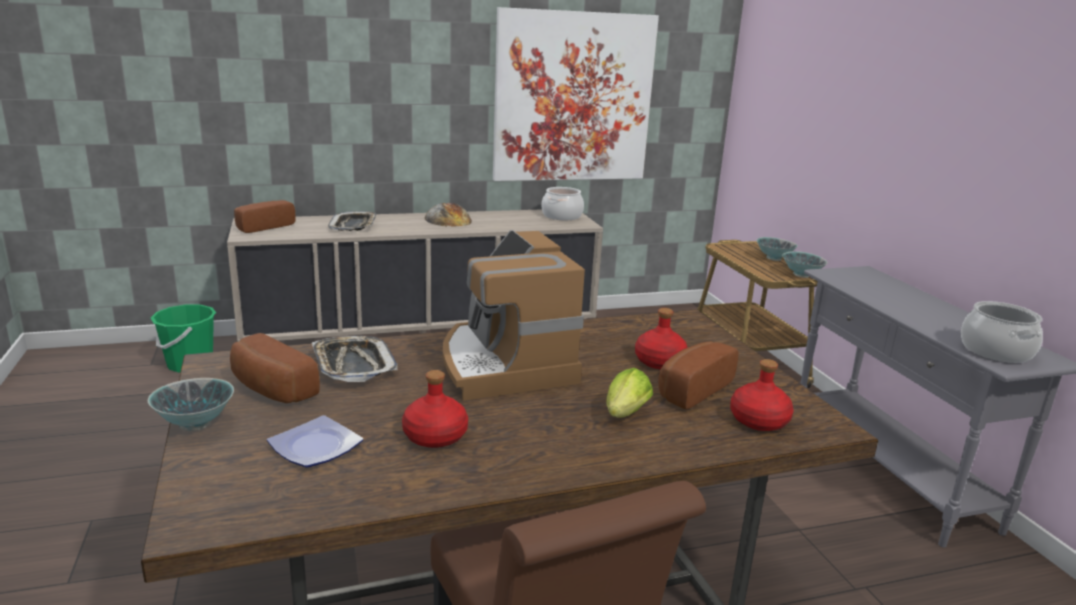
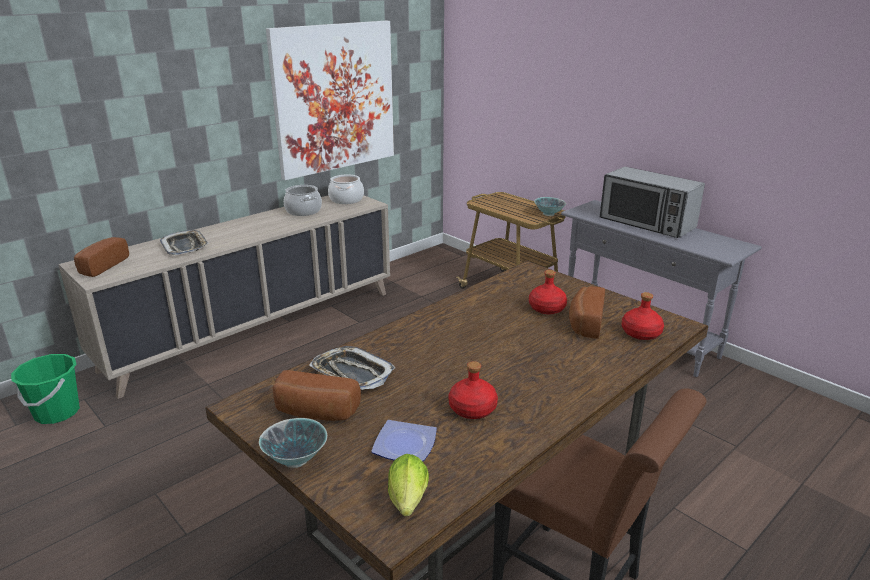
camera: 25 degrees left, 5 degrees up
bread [425,203,472,226] -> none
coffee machine [443,230,585,401] -> none
lettuce [606,368,653,418] -> lettuce moved to [388,454,429,516]
bowl [756,237,798,261] -> none
cooking pot [961,301,1043,363] -> cooking pot moved to [284,185,322,216]
none -> microwave [600,167,705,238]

